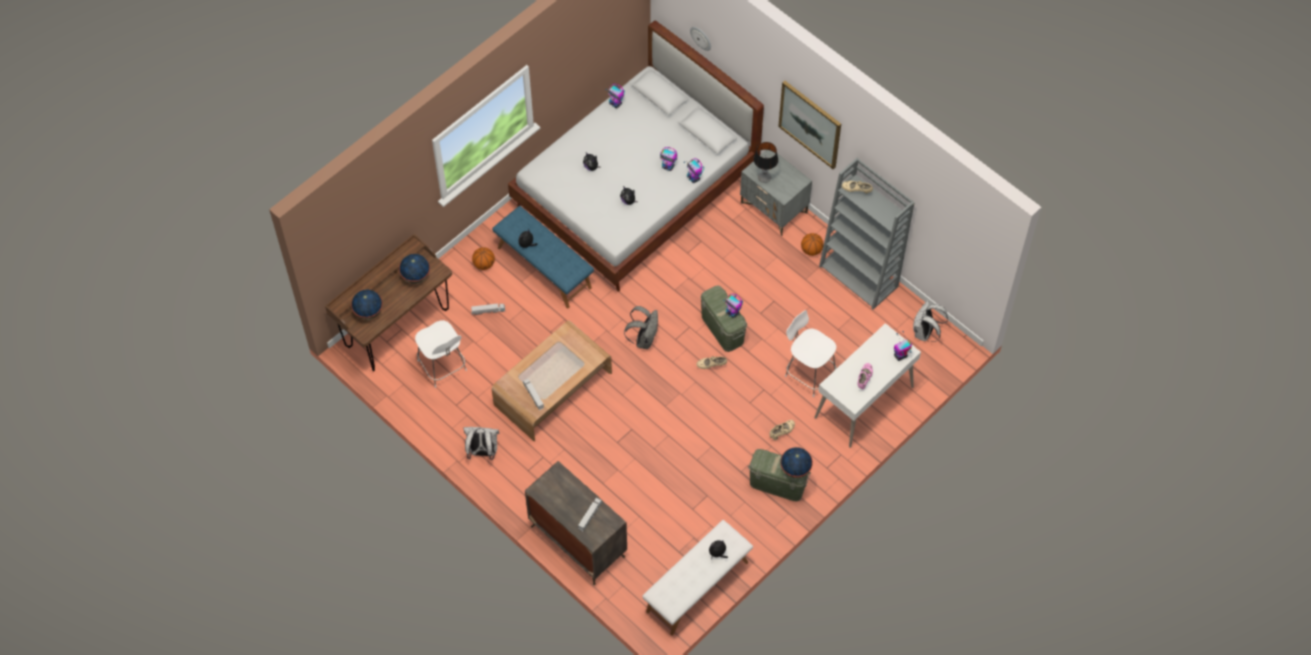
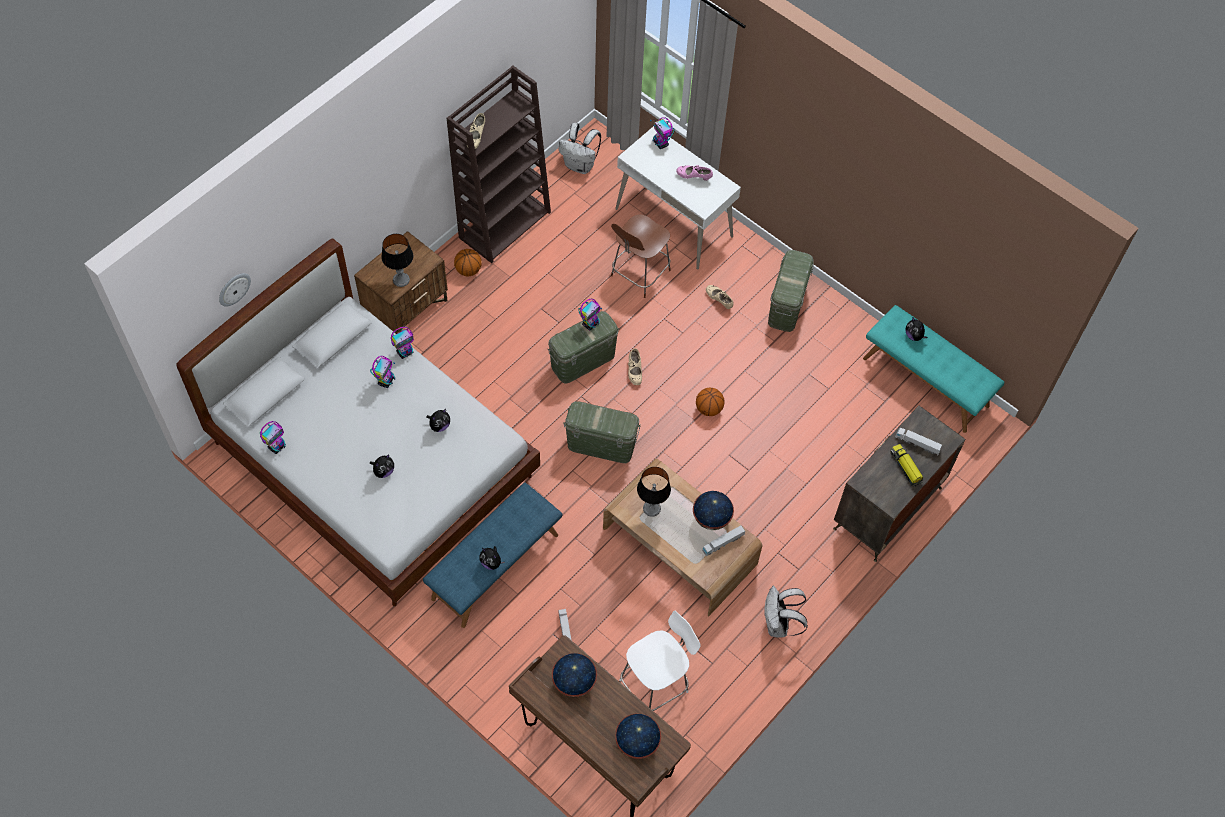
camera: 95 degrees left, 0 degrees up
basketball [472,247,495,270] -> basketball moved to [696,388,725,416]
grey backpack [624,306,658,349] -> green storage box [563,401,641,463]
white bench [642,520,753,635] -> turquoise bench [863,305,1004,433]
grey nightstand [740,150,812,236] -> brown nightstand [354,231,448,334]
picture [778,81,841,169] -> none
globe [780,447,813,478] -> globe moved to [693,491,734,530]
white chair [785,310,837,397] -> brown chair [611,214,671,298]
grey bookcase [819,158,915,310] -> brown bookcase [447,65,551,263]
none -> table lamp [637,467,671,517]
none -> toy truck [890,444,923,486]

